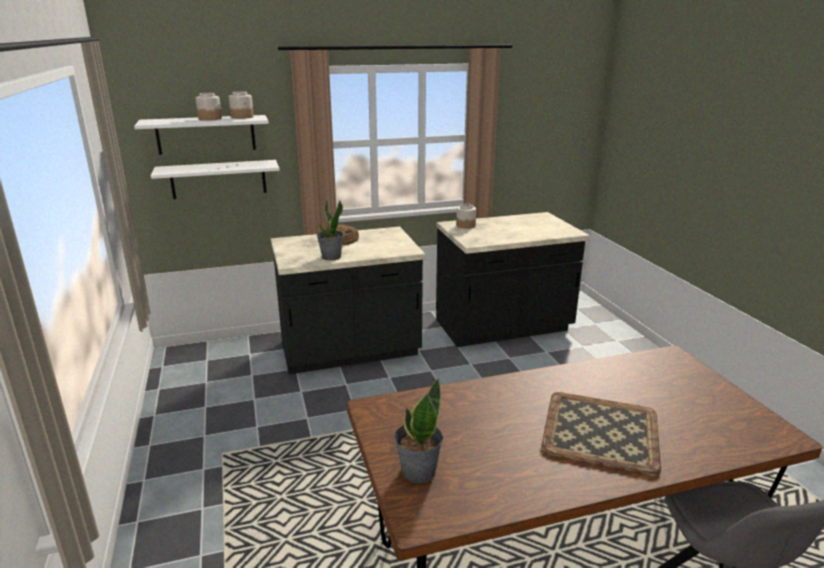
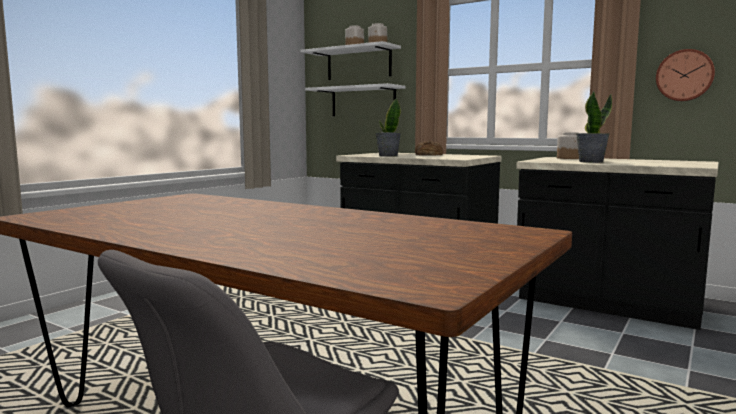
camera: 50 degrees right, 15 degrees down
potted plant [394,378,443,483] -> potted plant moved to [576,91,612,163]
tray [541,392,661,476] -> none
none -> wall clock [656,49,715,101]

